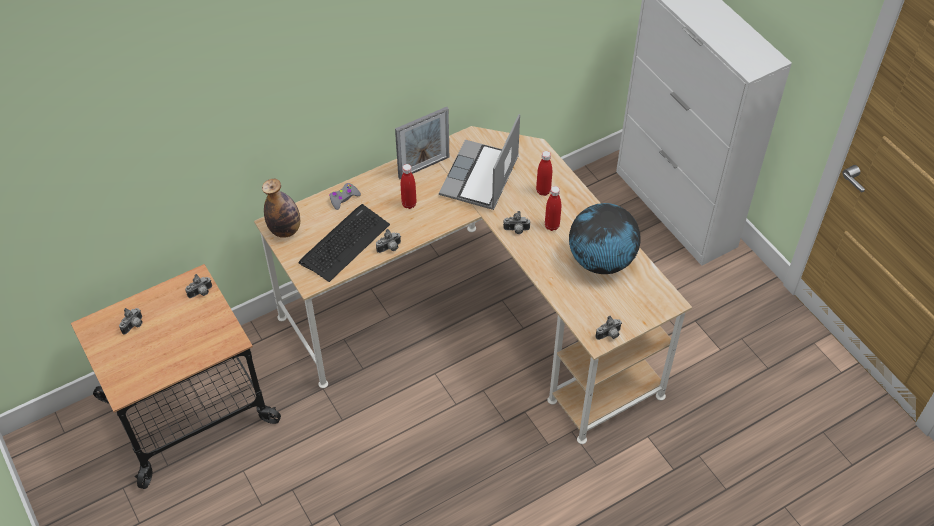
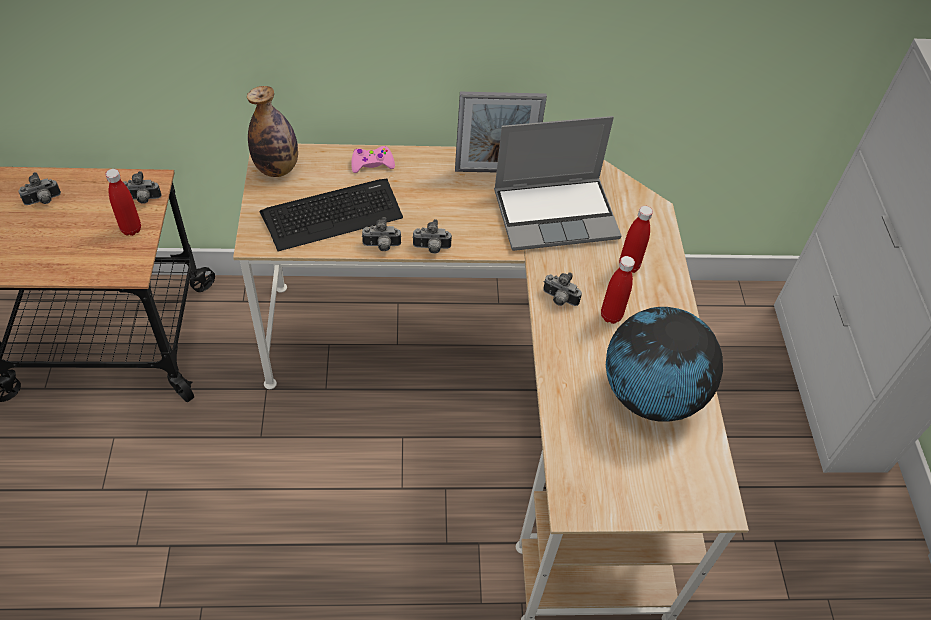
camera: 25 degrees right, 0 degrees up
grey game controller [329,183,361,210] -> pink game controller [351,146,395,173]
red bottle [401,164,417,209] -> red bottle moved to [105,169,141,236]
laptop [439,114,520,210] -> laptop turned 150 degrees counterclockwise [494,116,622,251]
camera [595,316,622,340] -> camera moved to [412,219,452,254]

